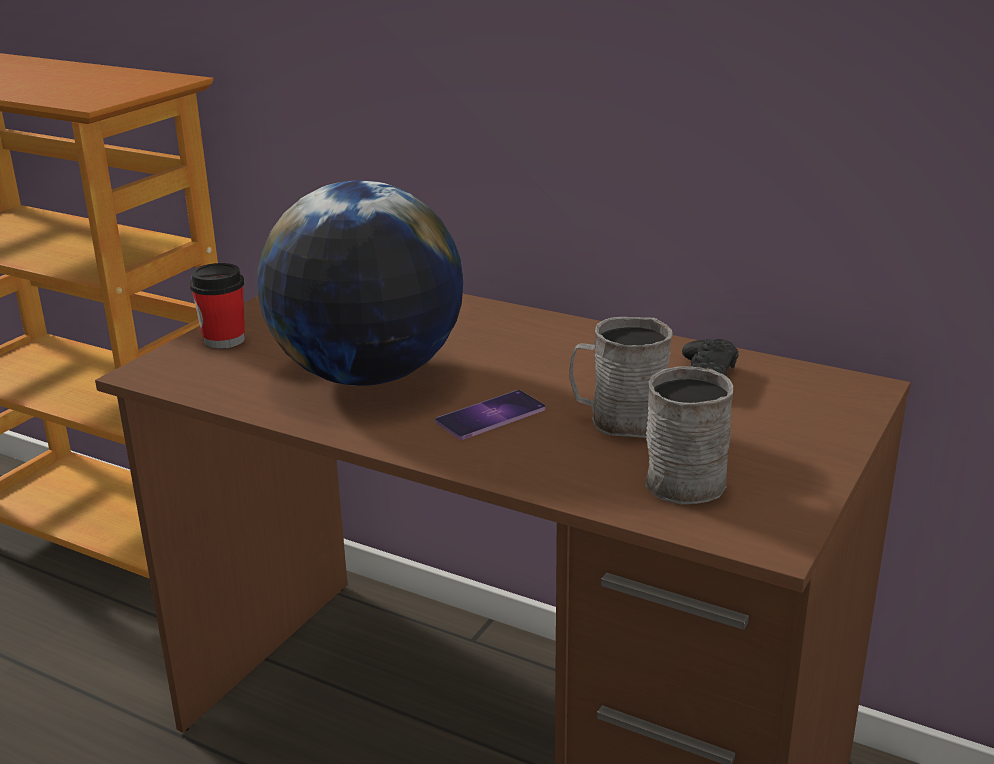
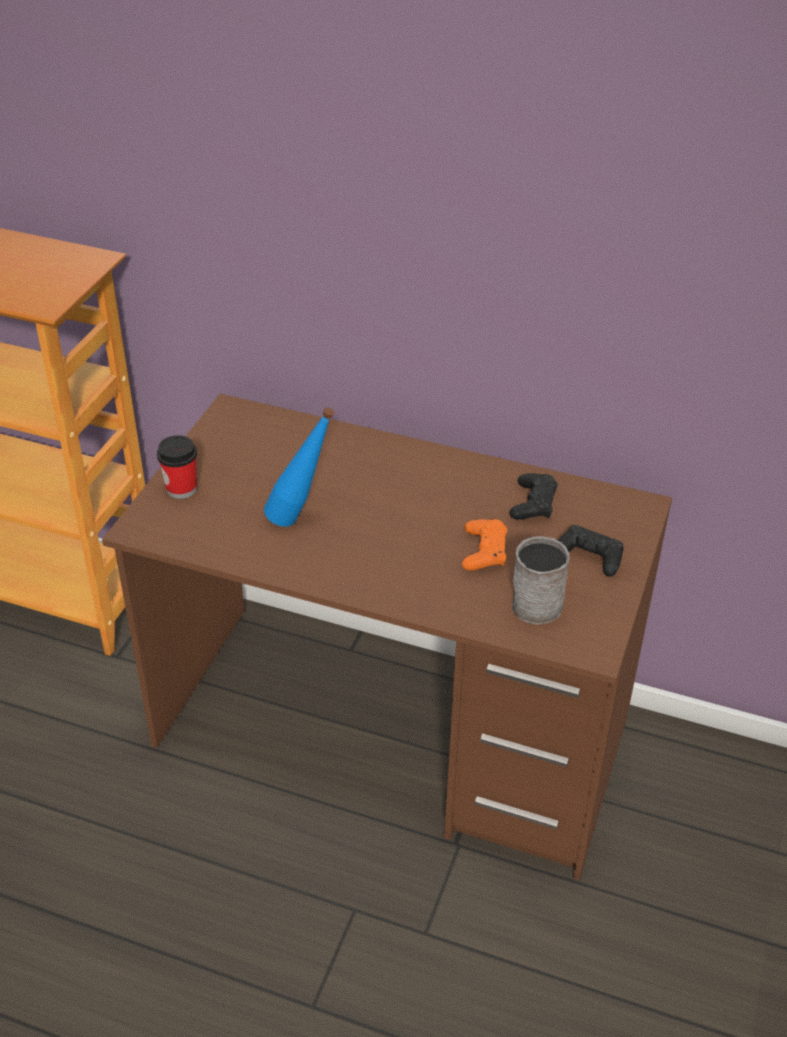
camera: 10 degrees left, 15 degrees up
globe [258,180,463,386] -> blue bottle [264,407,334,527]
phone [435,390,546,440] -> none
grey mug [569,317,673,438] -> orange game controller [462,519,507,571]
none -> black game controller [558,525,623,577]

